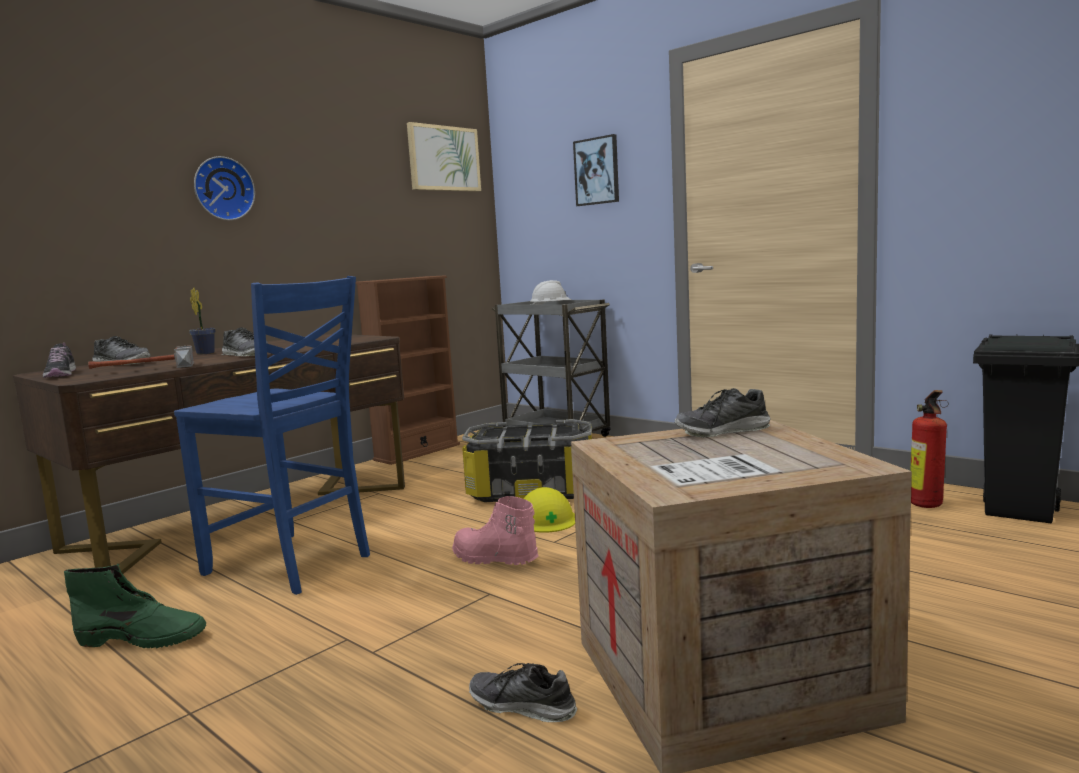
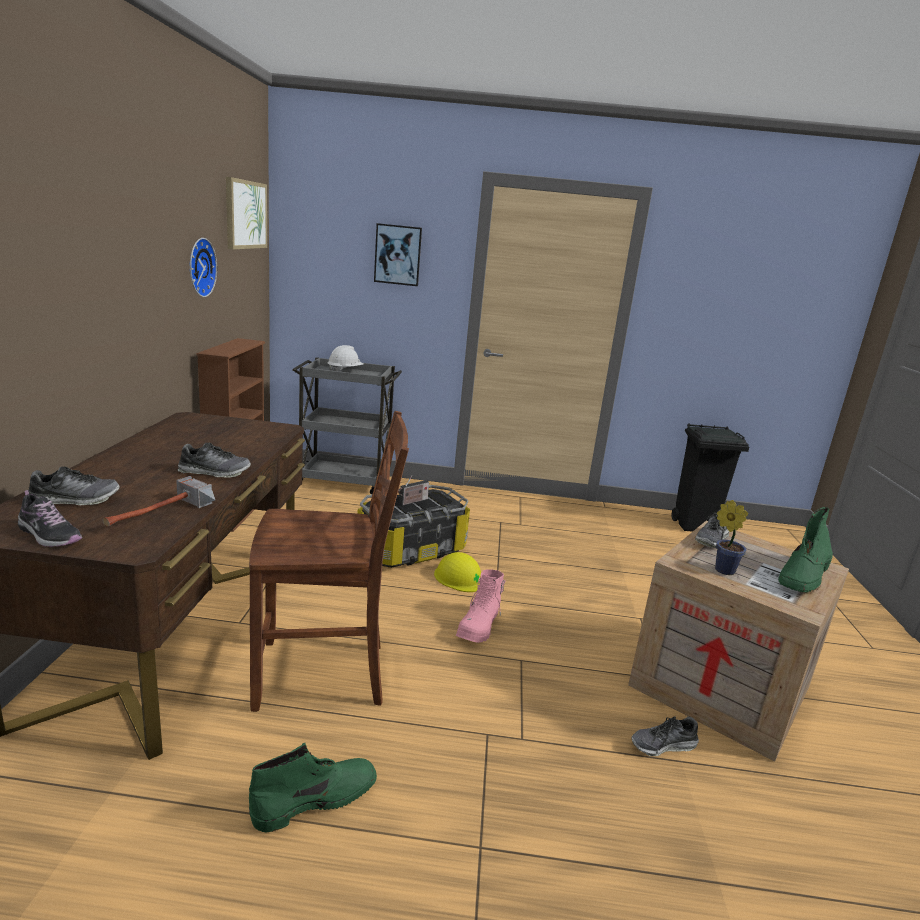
camera: 40 degrees left, 10 degrees up
blue chair [174,276,370,595] -> brown chair [249,411,409,712]
potted plant [189,287,216,355] -> potted plant moved to [715,500,748,575]
wall clock [194,156,255,220] -> wall clock moved to [190,238,217,297]
pink boot [452,496,539,565] -> pink boot turned 60 degrees counterclockwise [456,569,506,643]
fire extinguisher [910,390,949,508] -> none
none -> radio [398,475,429,505]
none -> green boot [778,507,833,593]

